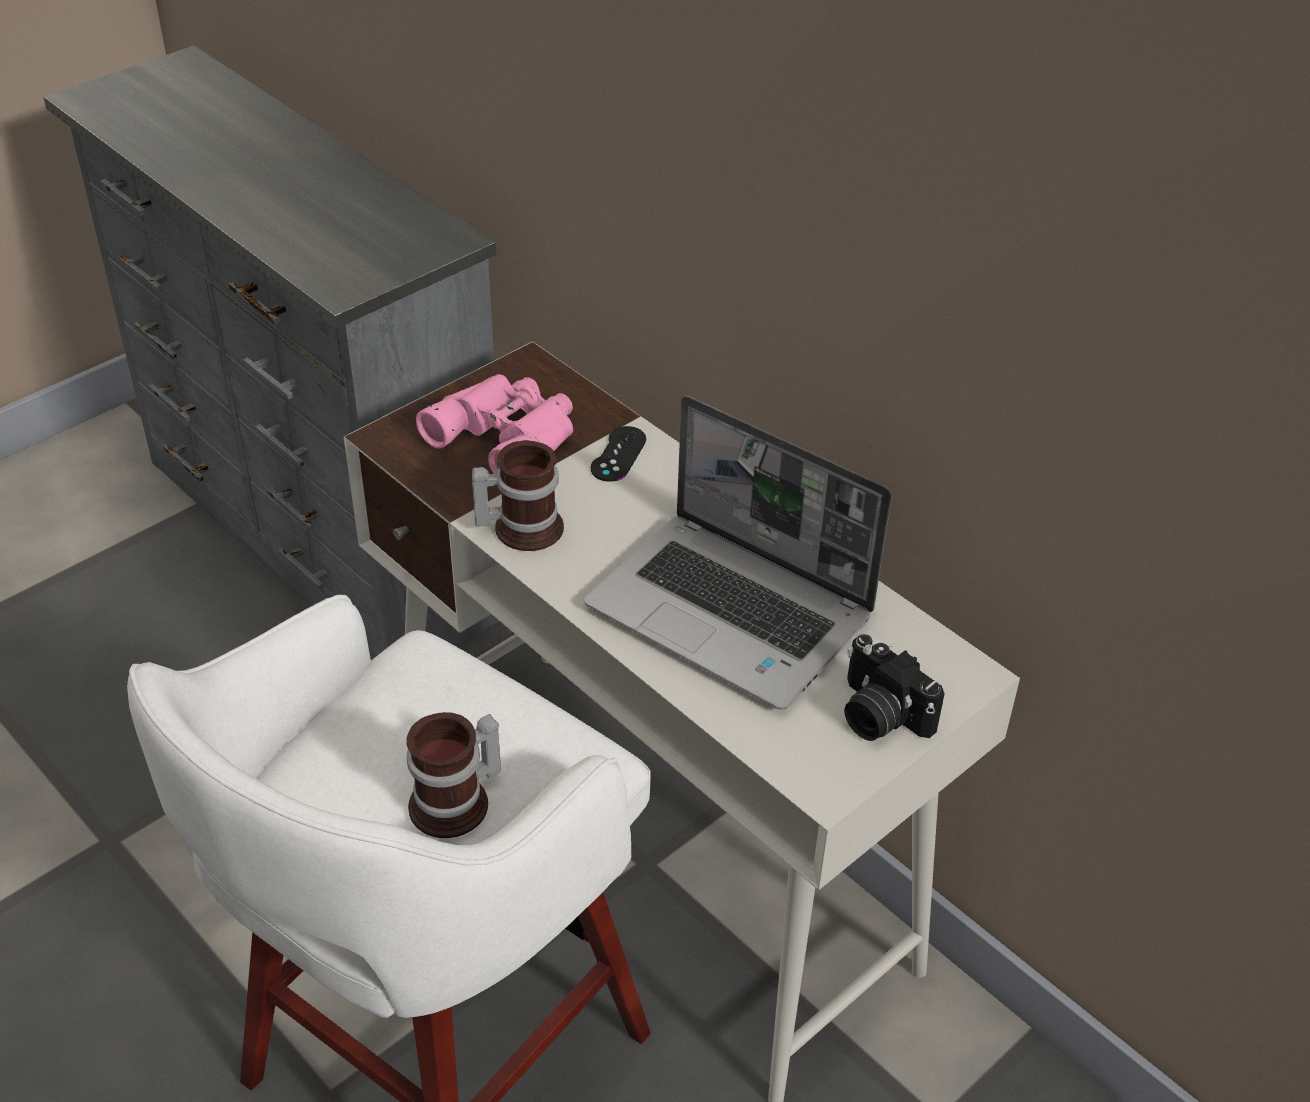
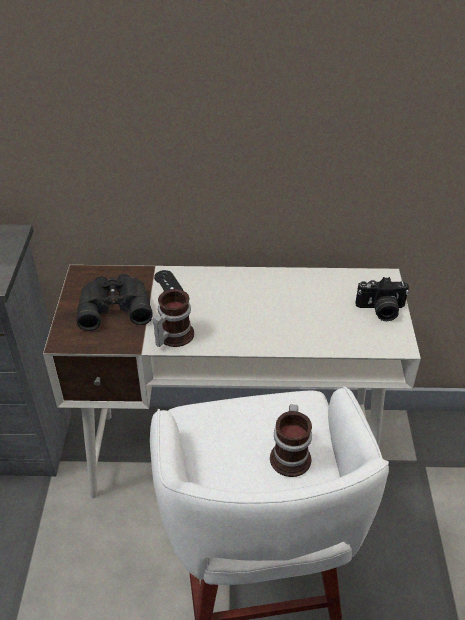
camera: 45 degrees left, 0 degrees up
pink binoculars [416,374,573,474] -> black binoculars [76,274,153,331]
laptop [584,396,892,710] -> none

